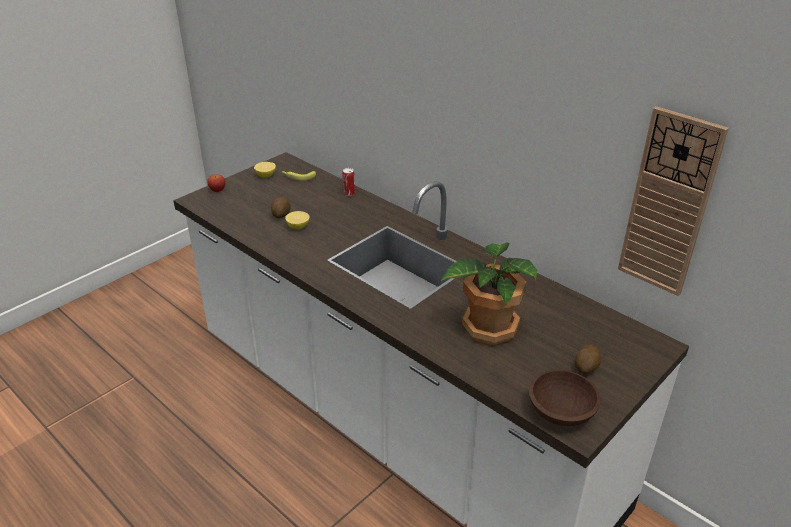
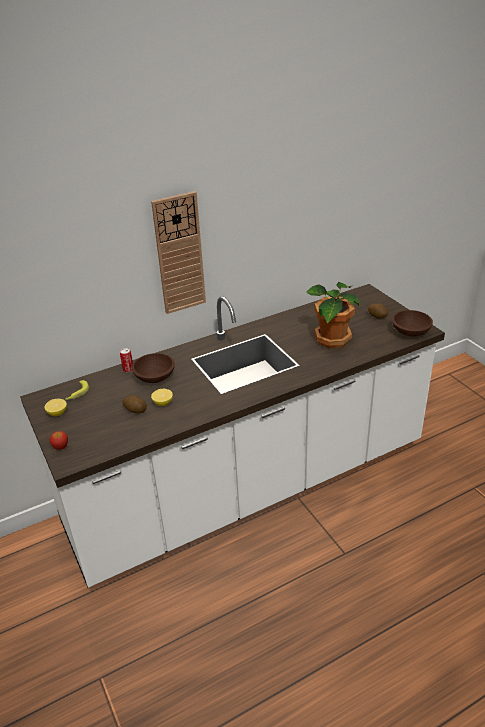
camera: 70 degrees left, 0 degrees up
wall clock [618,106,729,296] -> wall clock moved to [151,191,206,314]
none -> brown bowl [132,353,175,383]

